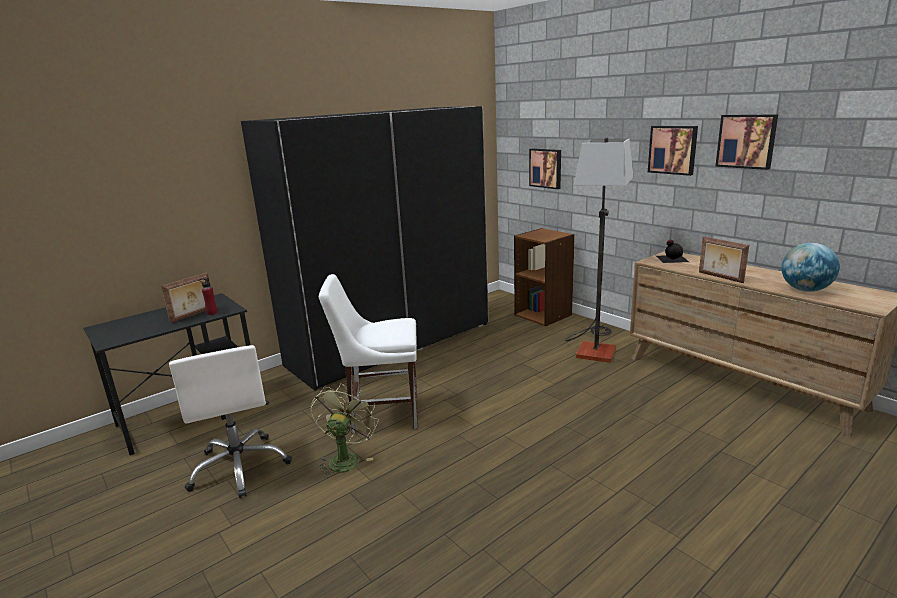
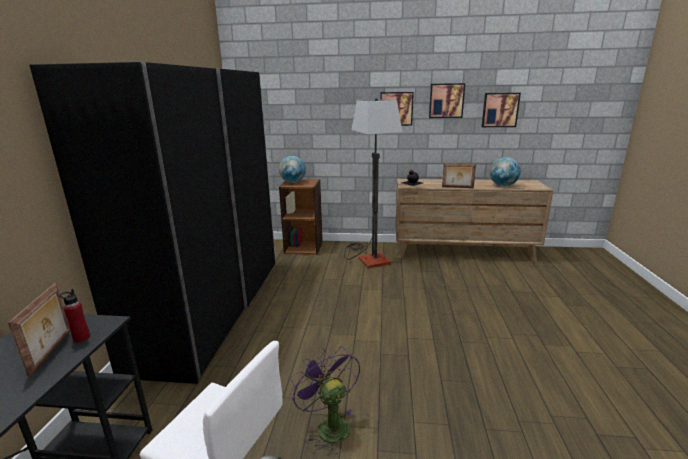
camera: 45 degrees left, 0 degrees up
green fan [311,383,379,478] -> purple fan [290,346,360,454]
white chair [319,274,418,434] -> none
picture [529,148,561,189] -> picture moved to [482,93,521,127]
none -> globe [279,156,306,183]

